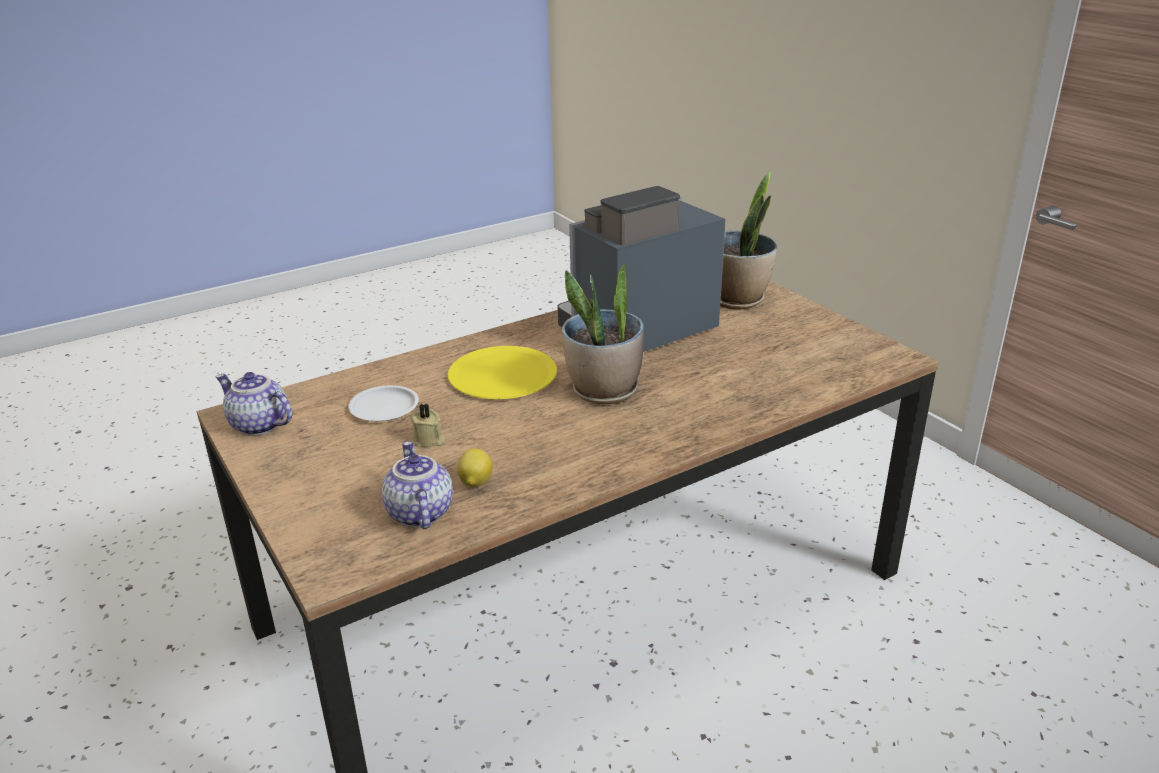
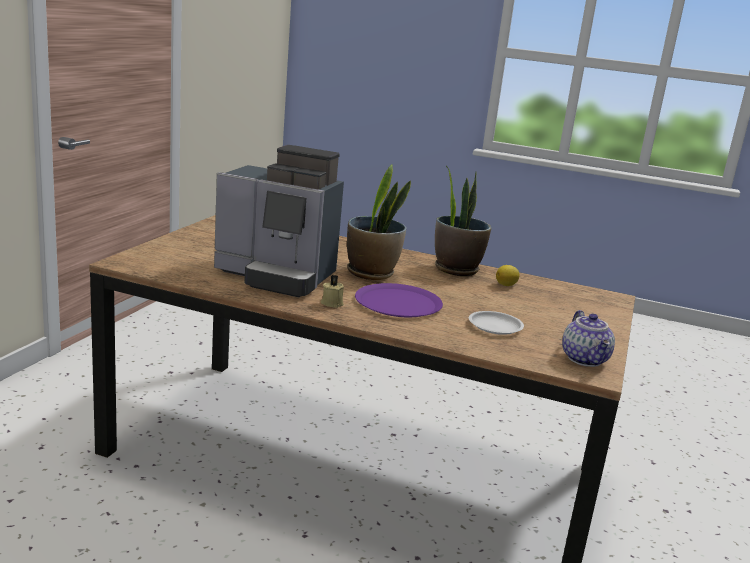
camera: 130 degrees left, 10 degrees down
teapot [382,441,453,529] -> none
beige candle [411,403,445,447] -> beige candle moved to [321,275,344,308]
yellow plate [448,346,557,399] -> purple plate [355,283,443,317]
potted plant [720,171,777,309] -> potted plant moved to [435,166,491,276]

